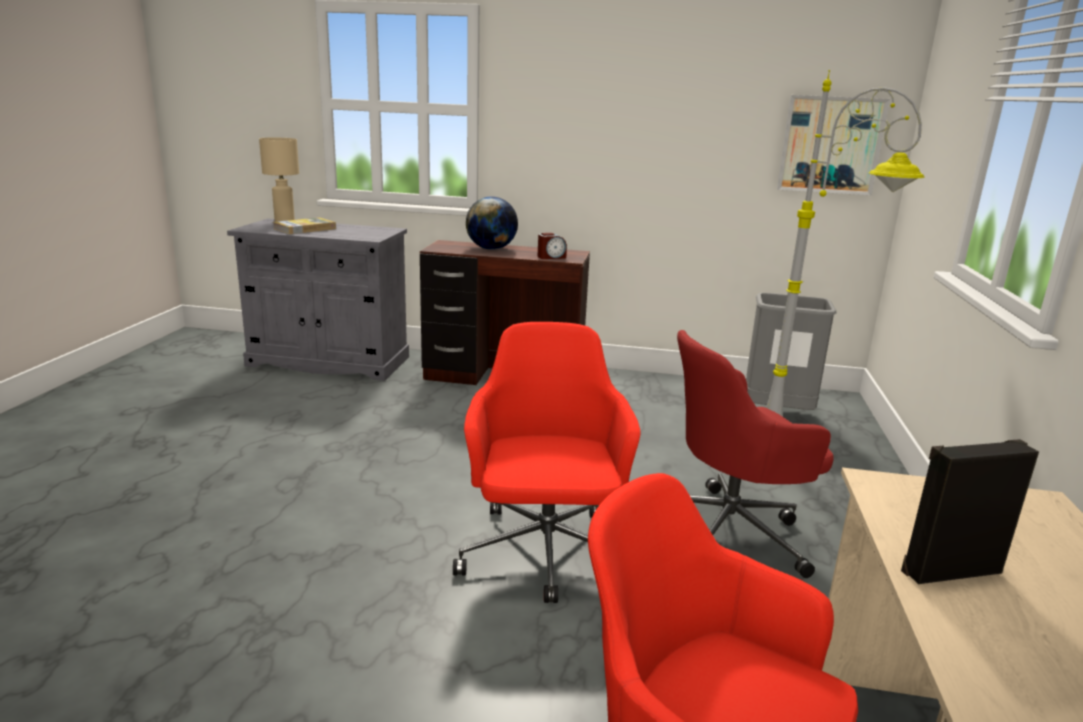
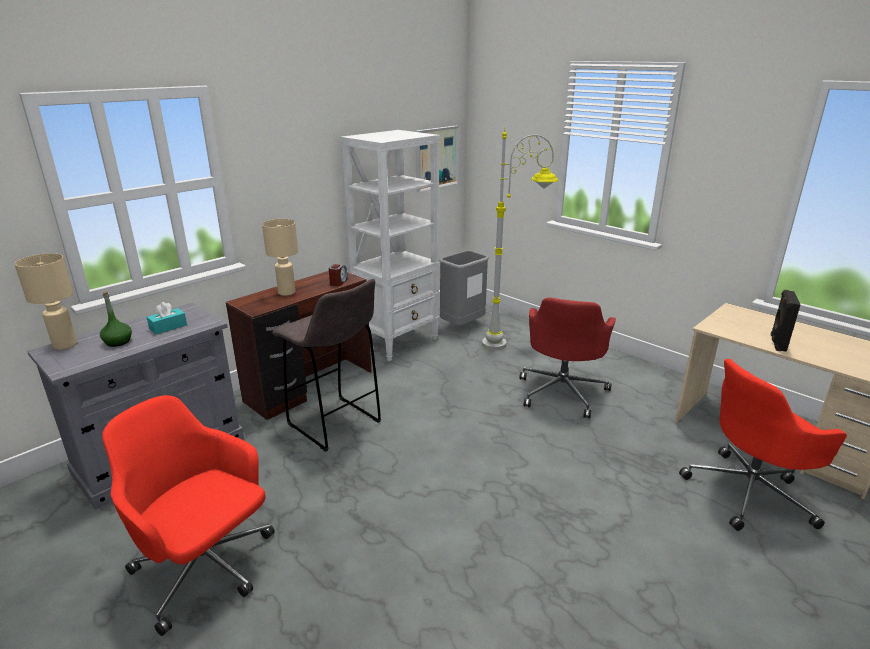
camera: 55 degrees left, 5 degrees up
book [273,217,336,234] -> green bottle [100,291,132,347]
red office chair [453,322,641,603] -> red office chair moved to [102,395,275,636]
globe [466,196,518,250] -> beige table lamp [262,219,298,296]
none -> turquoise tissue box [147,302,187,334]
none -> grey stool [272,279,381,452]
none -> white bookcase [340,130,440,361]

